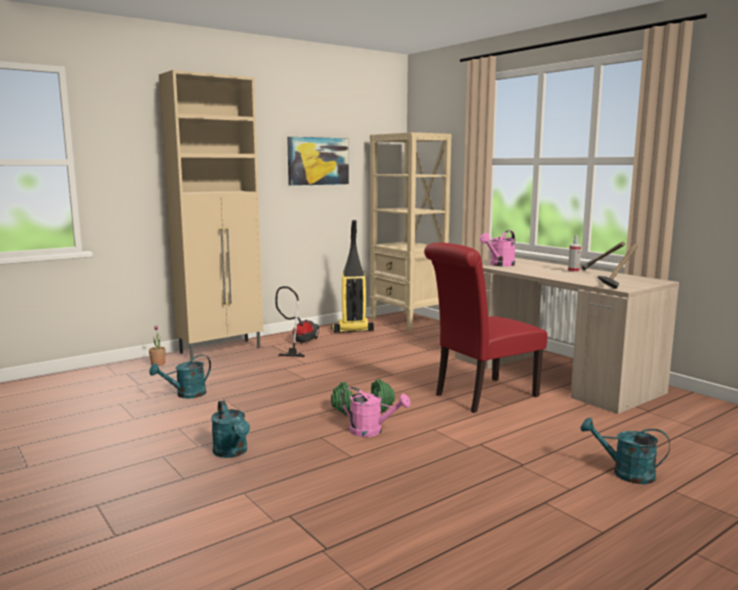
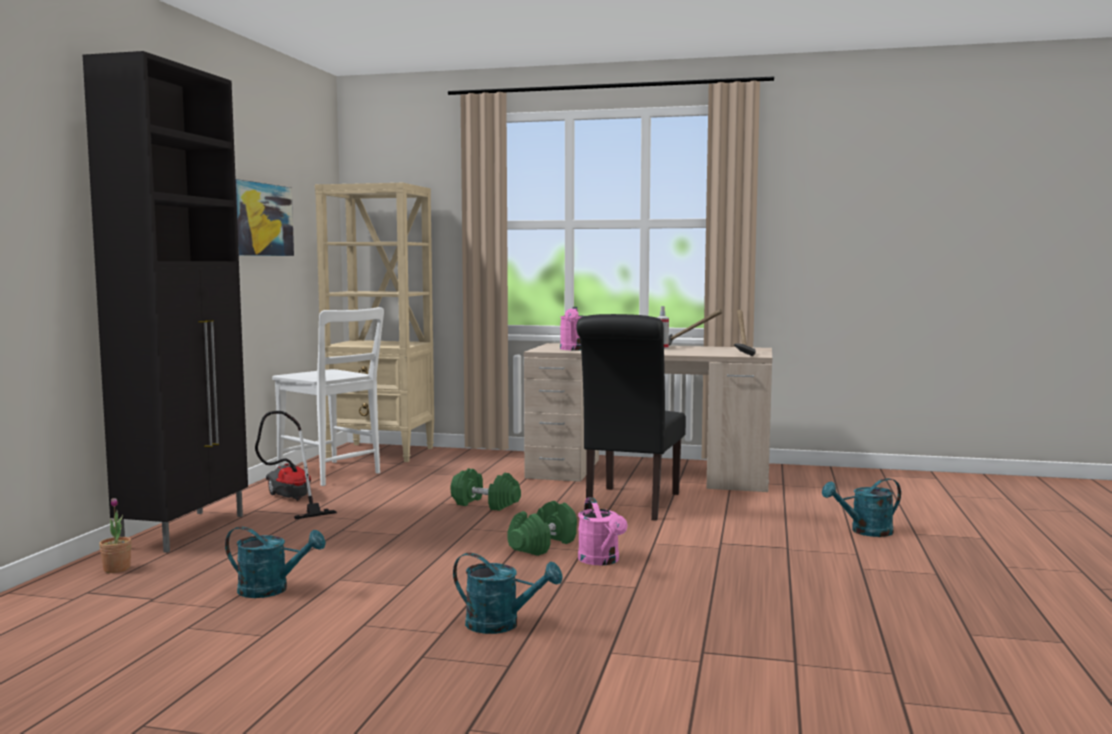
camera: 40 degrees left, 5 degrees down
turquoise watering can [149,355,211,398] -> turquoise watering can turned 90 degrees counterclockwise [225,526,326,598]
beige cabinet [159,70,263,359] -> black cabinet [83,51,248,553]
vacuum cleaner [331,220,374,333] -> white chair [272,307,384,486]
pink watering can [341,387,410,437] -> pink watering can turned 90 degrees clockwise [578,497,627,565]
red chair [424,242,548,413] -> black chair [576,314,686,521]
none -> green dumbbell [450,468,521,511]

